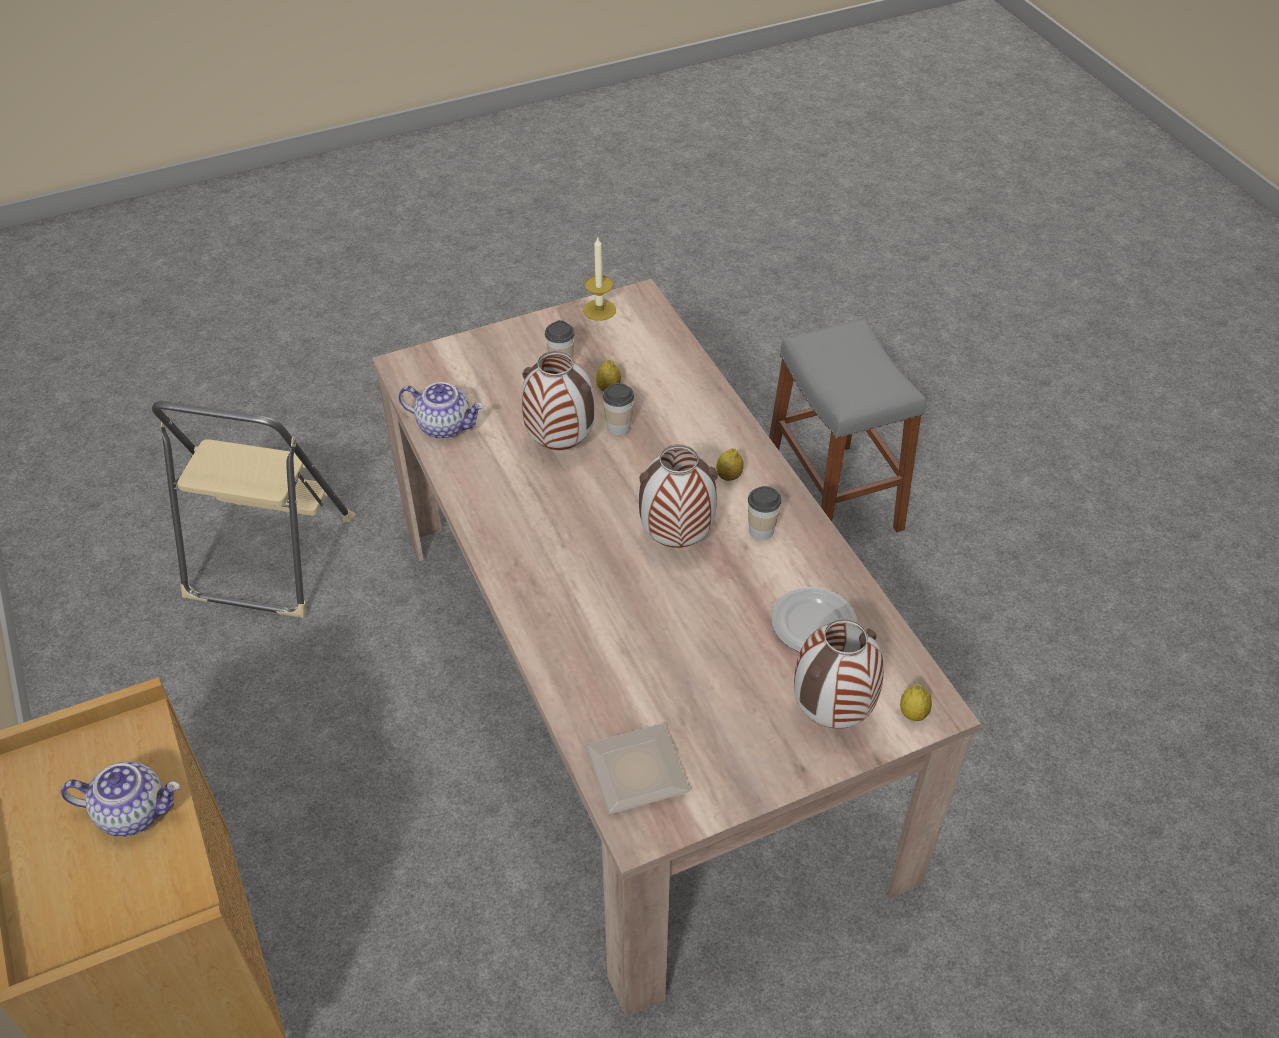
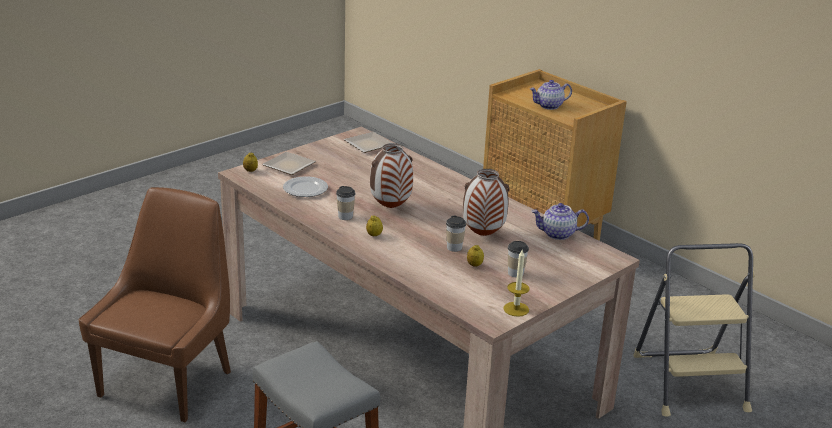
camera: 160 degrees right, 20 degrees down
vase [794,618,884,728] -> plate [262,152,316,175]
none -> brown chair [79,187,231,422]

